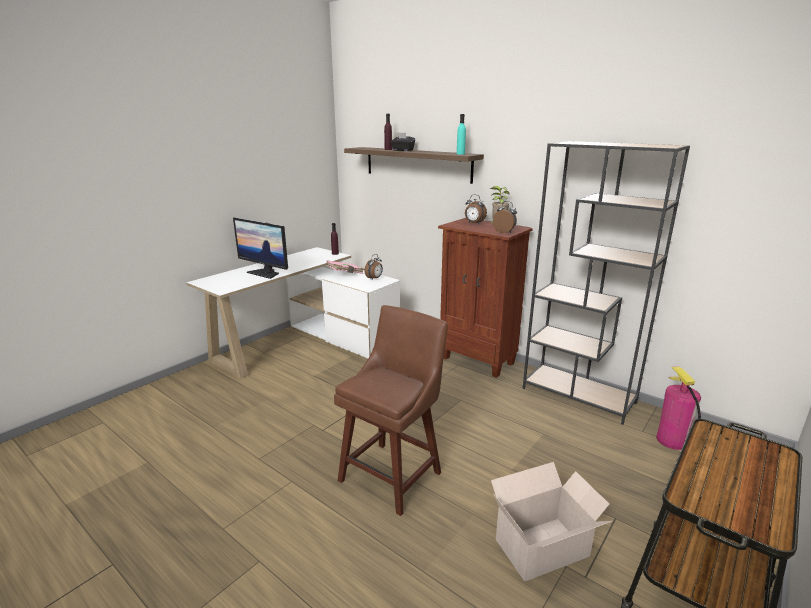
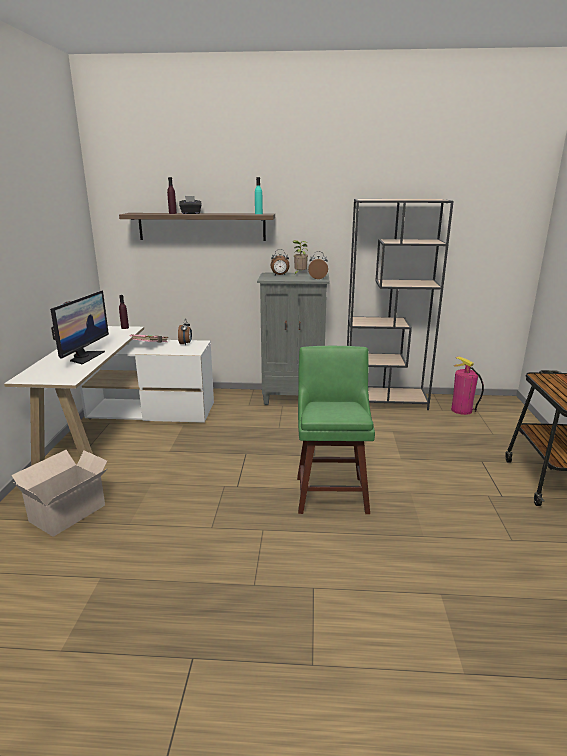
camera: 35 degrees left, 0 degrees up
monitor [233,218,288,279] -> monitor turned 75 degrees counterclockwise [50,290,109,365]
brown chair [334,305,448,516] -> green chair [297,346,375,514]
brown cabinet [438,218,533,378] -> grey cabinet [257,272,330,405]
cardboard box [491,462,612,581] -> cardboard box moved to [11,450,108,537]

